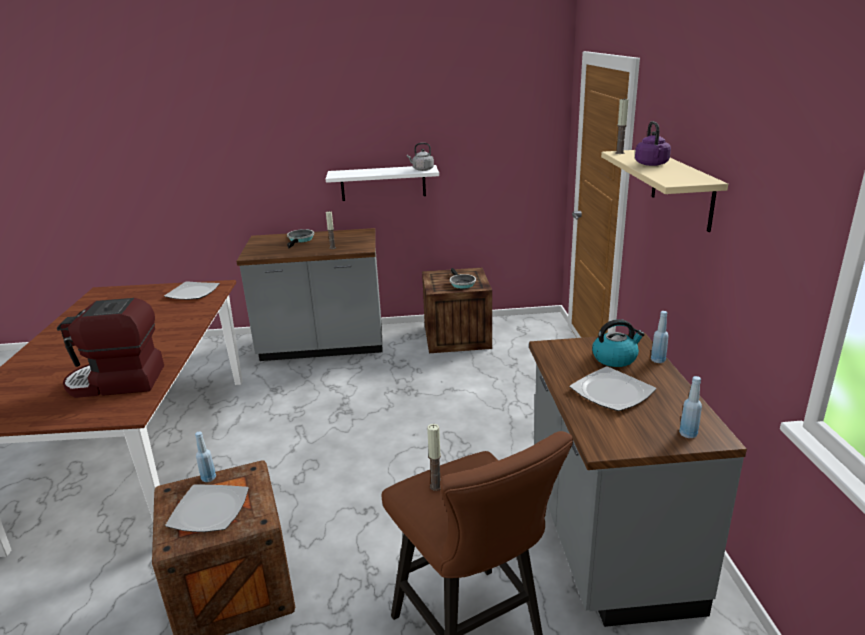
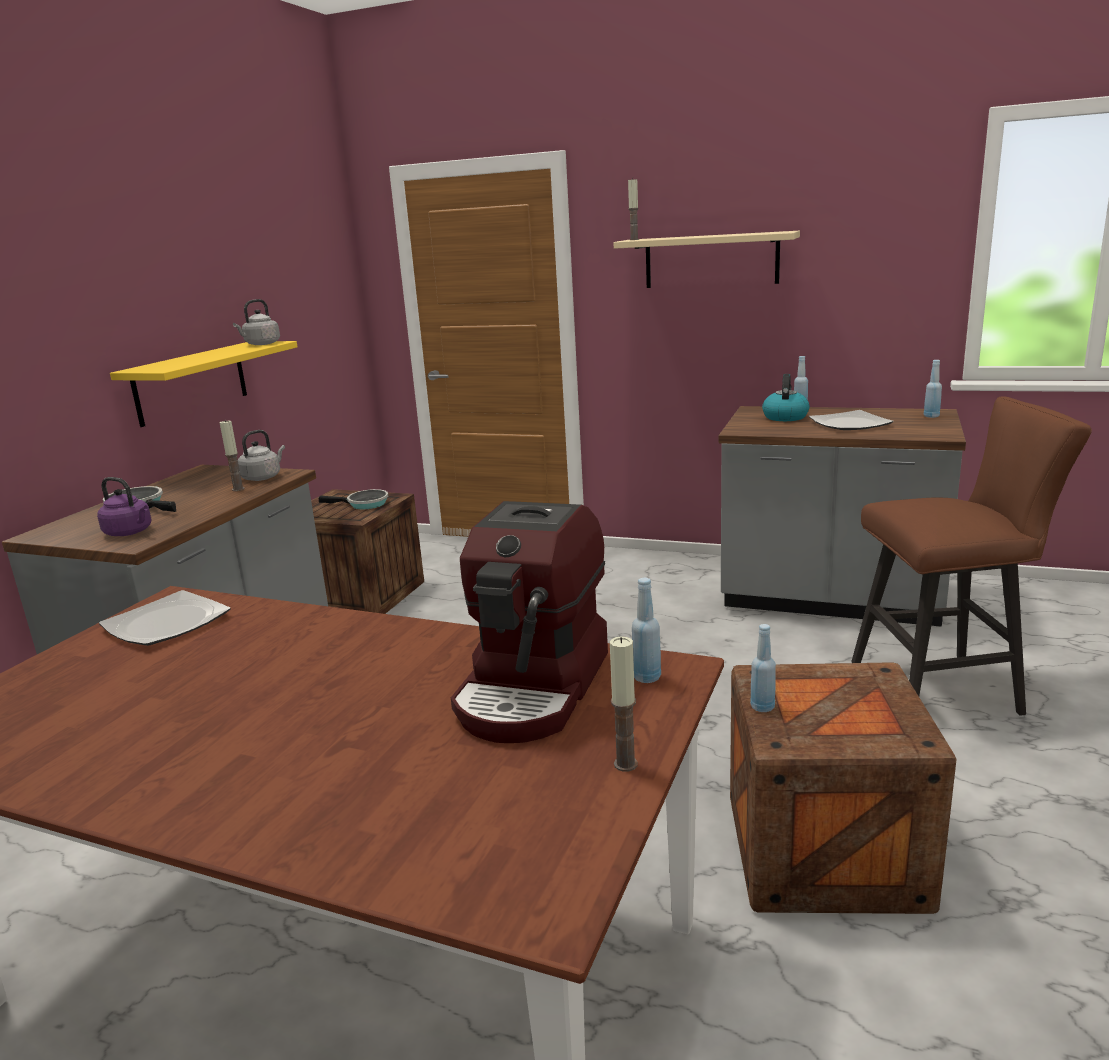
camera: 65 degrees left, 5 degrees down
plate [165,484,249,532] -> none
white shelf [326,165,439,201] -> yellow shelf [110,341,297,427]
candle [427,424,441,491] -> candle moved to [610,636,638,772]
purple kettle [635,121,671,166] -> purple kettle moved to [97,477,151,536]
none -> grey kettle [238,430,285,481]
none -> blue bottle [632,578,661,683]

